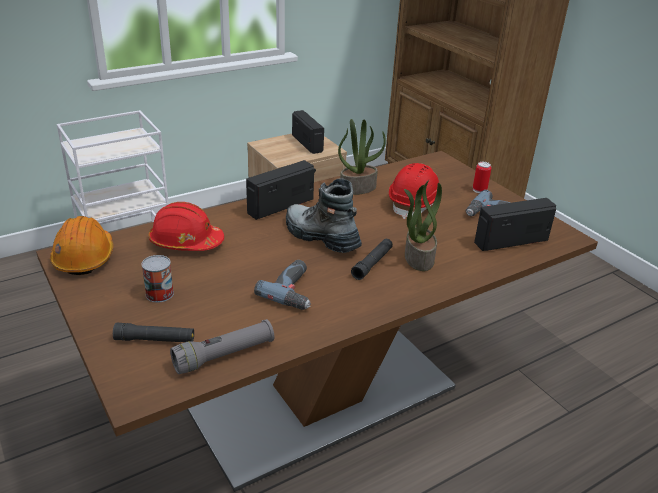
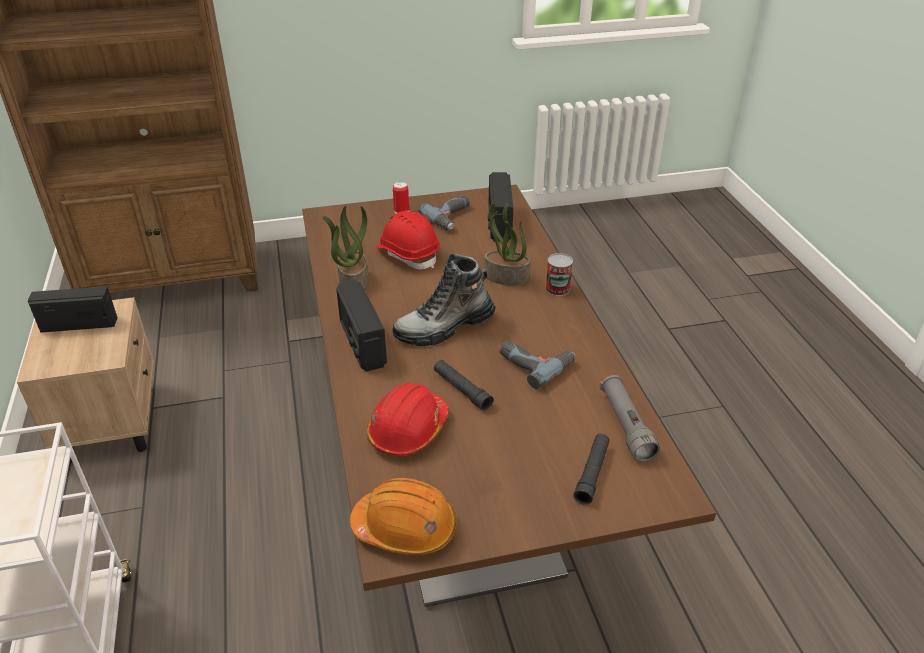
camera: 70 degrees left, 5 degrees up
can [141,255,174,303] -> can moved to [545,253,573,296]
black flashlight [351,239,393,280] -> black flashlight moved to [434,360,493,411]

